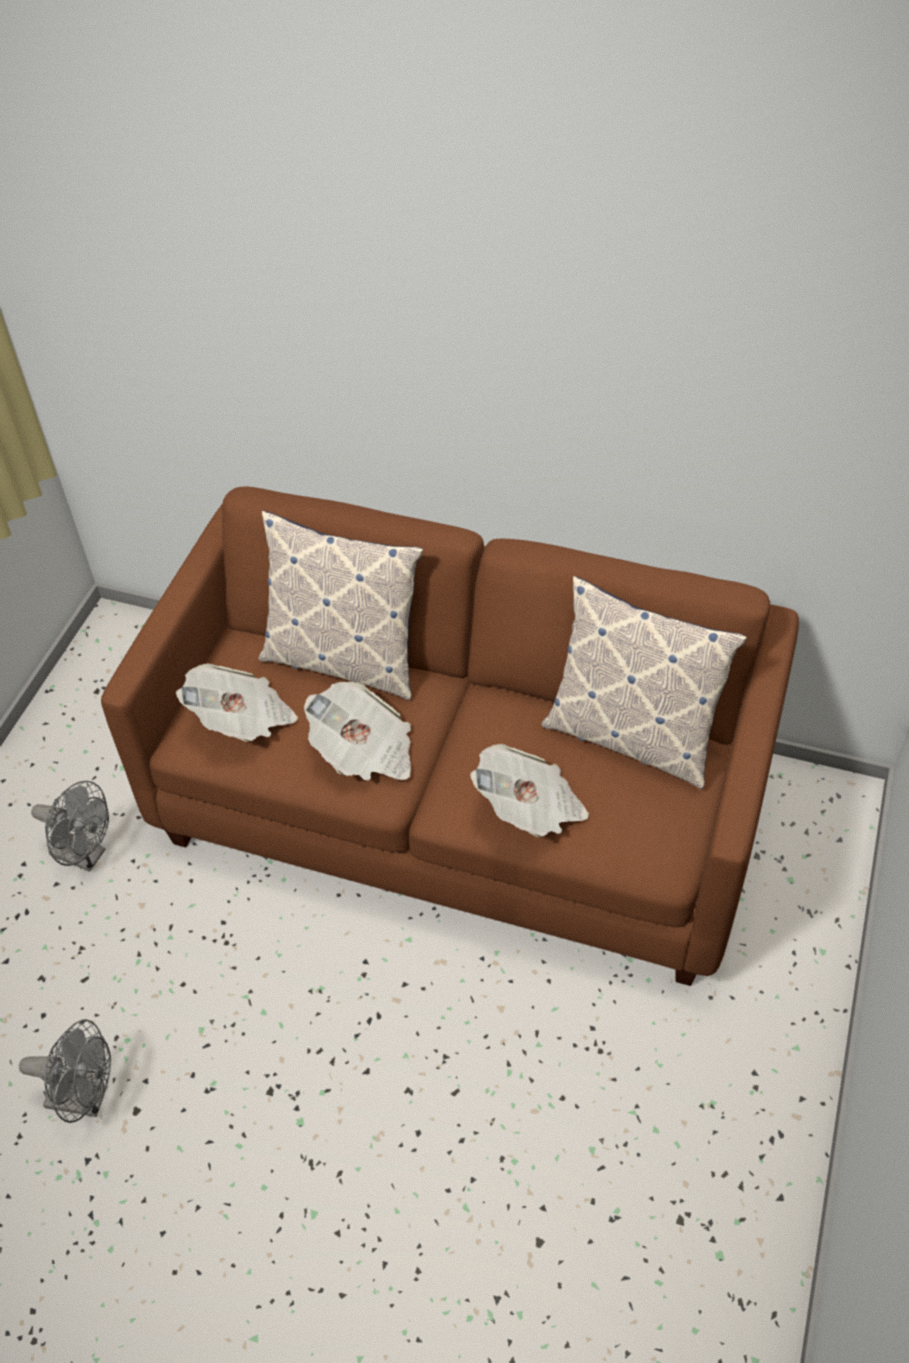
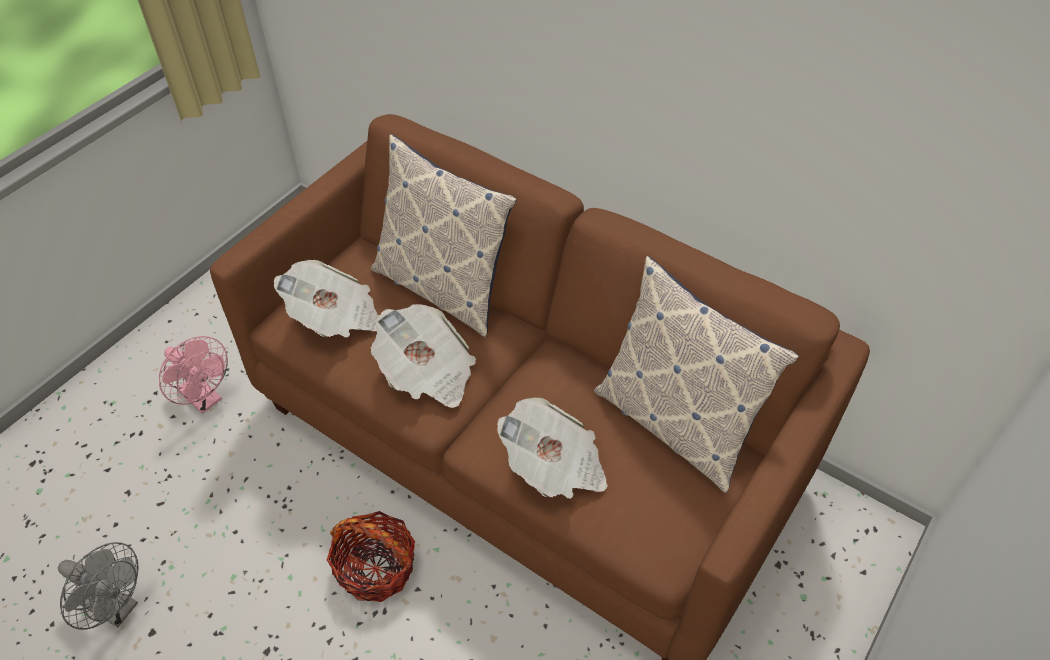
camera: 15 degrees right, 0 degrees up
grey fan [31,781,109,872] -> pink fan [159,336,228,414]
none -> basket [327,511,415,602]

